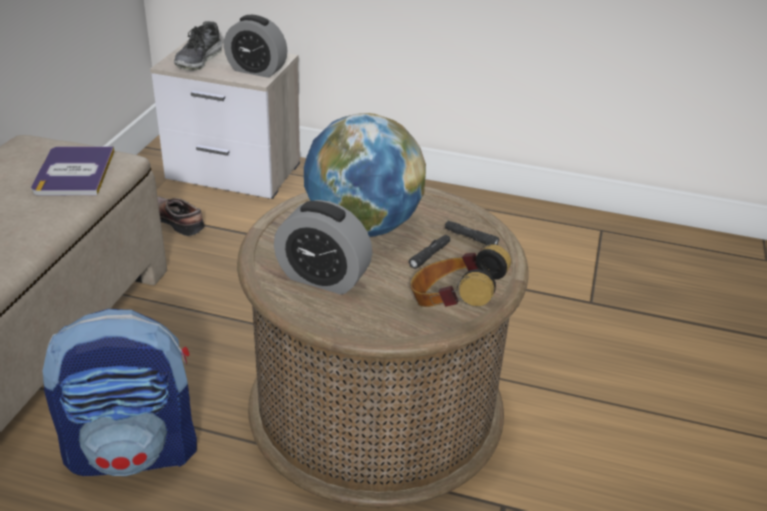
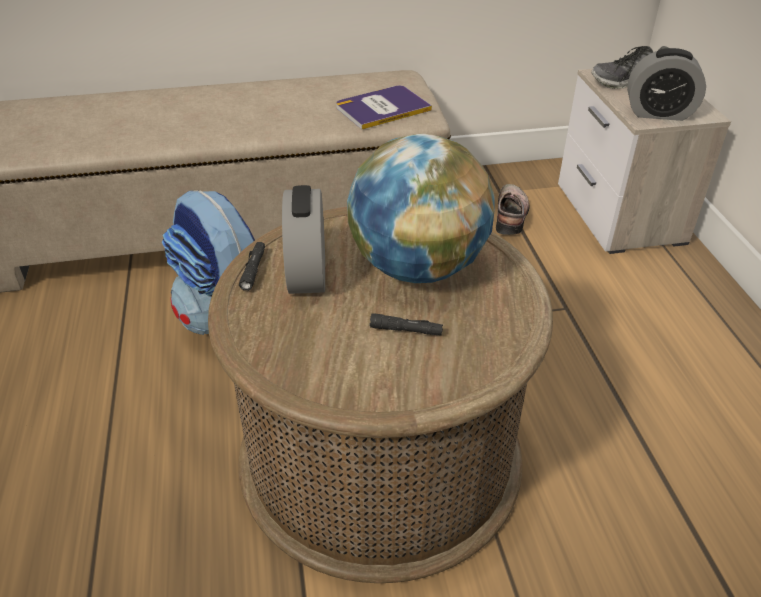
camera: 65 degrees right, 5 degrees up
alarm clock [224,15,288,78] -> alarm clock turned 75 degrees counterclockwise [627,48,706,121]
headphones [411,244,511,307] -> none
black flashlight [445,221,499,246] -> black flashlight moved to [239,242,265,291]

